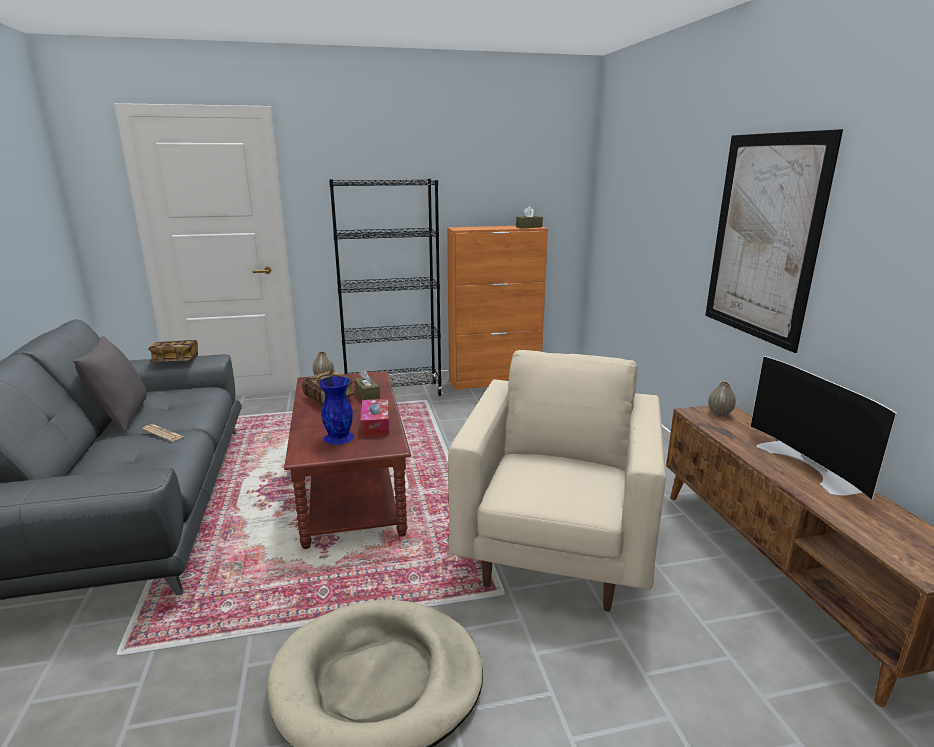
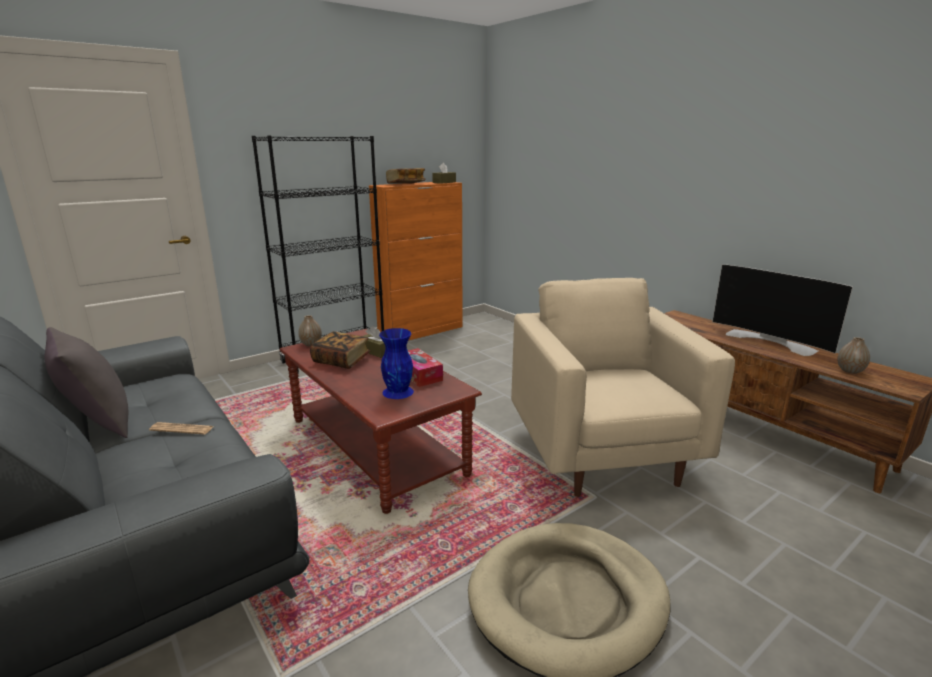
camera: 25 degrees left, 0 degrees up
book [148,340,198,362] -> book moved to [386,168,426,184]
picture [705,129,843,353] -> none
vase [708,381,736,416] -> vase moved to [837,337,870,374]

